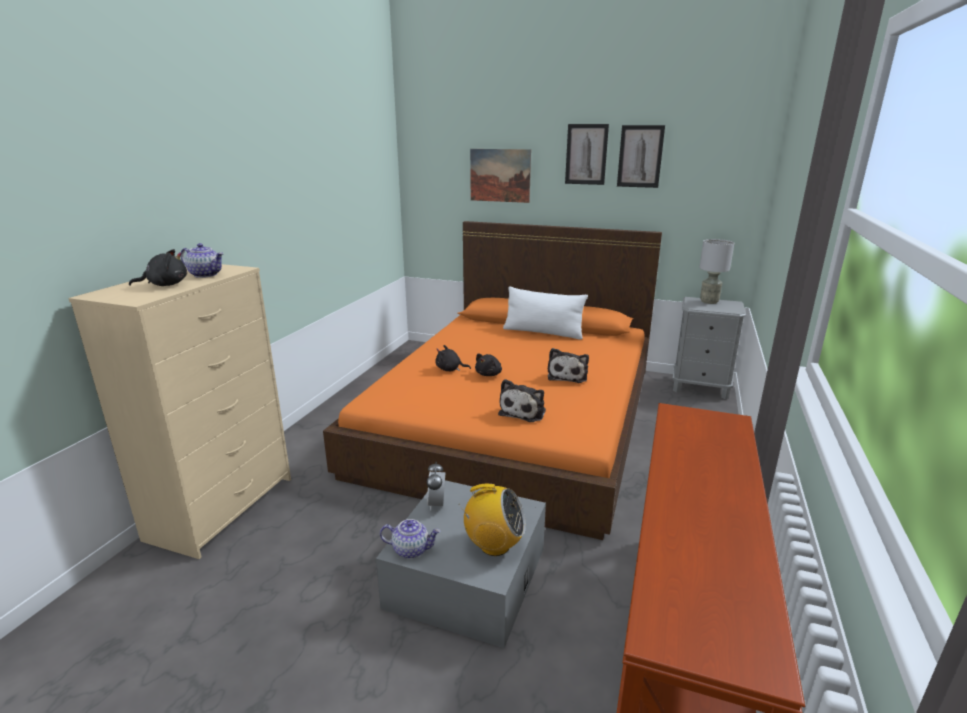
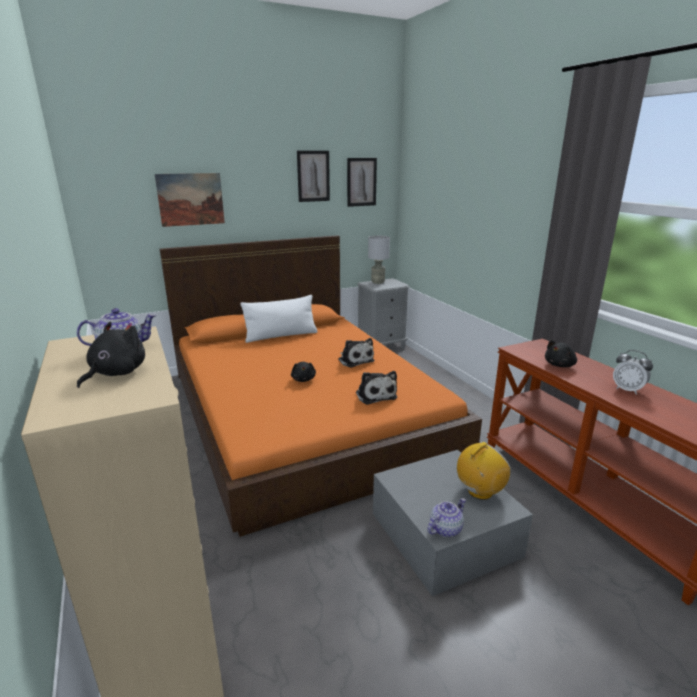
camera: 45 degrees left, 0 degrees up
alarm clock [427,462,445,511] -> alarm clock moved to [613,350,653,395]
black plush toy [435,345,471,371] -> black plush toy moved to [545,340,577,367]
picture [565,124,609,185] -> picture moved to [347,158,377,207]

